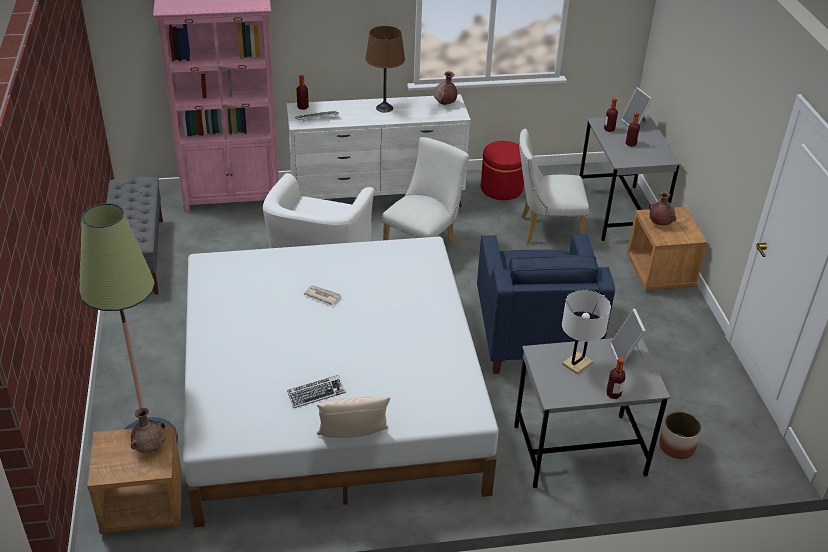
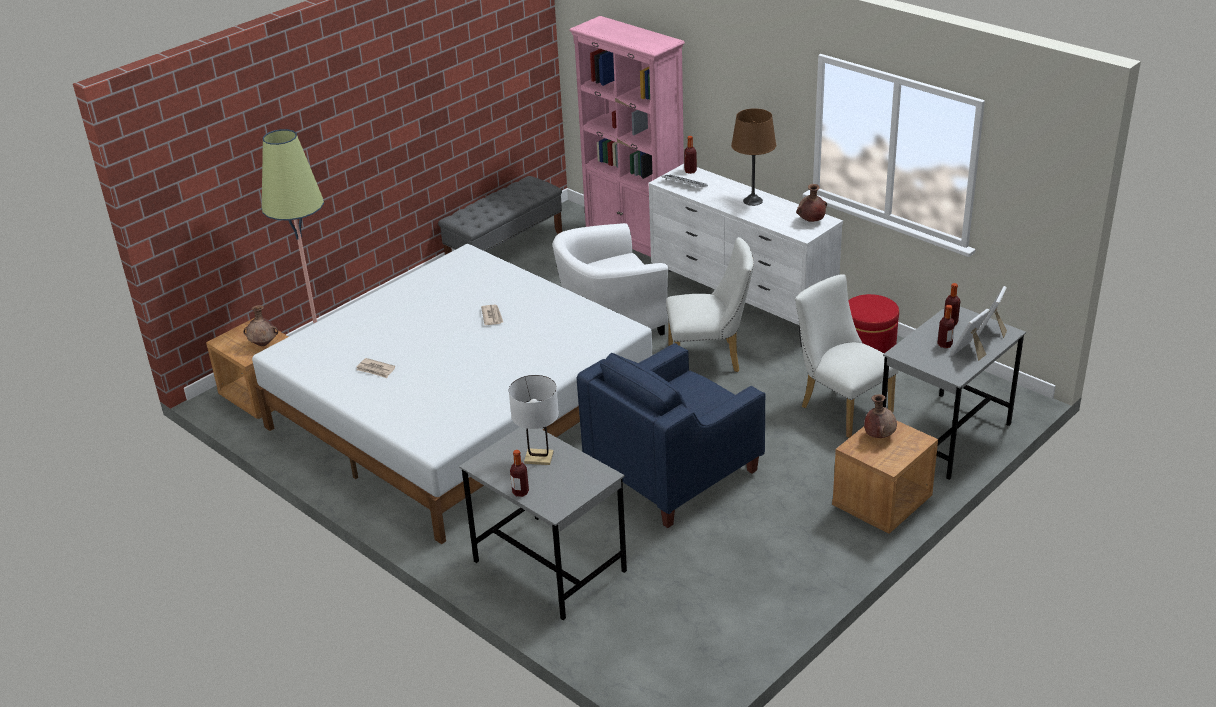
camera: 55 degrees right, 5 degrees down
keyboard [287,375,346,408] -> newspaper [356,358,395,378]
beige pillow [317,396,391,438] -> none
picture frame [610,309,646,364] -> picture frame moved to [950,309,990,361]
planter [659,411,701,459] -> none

